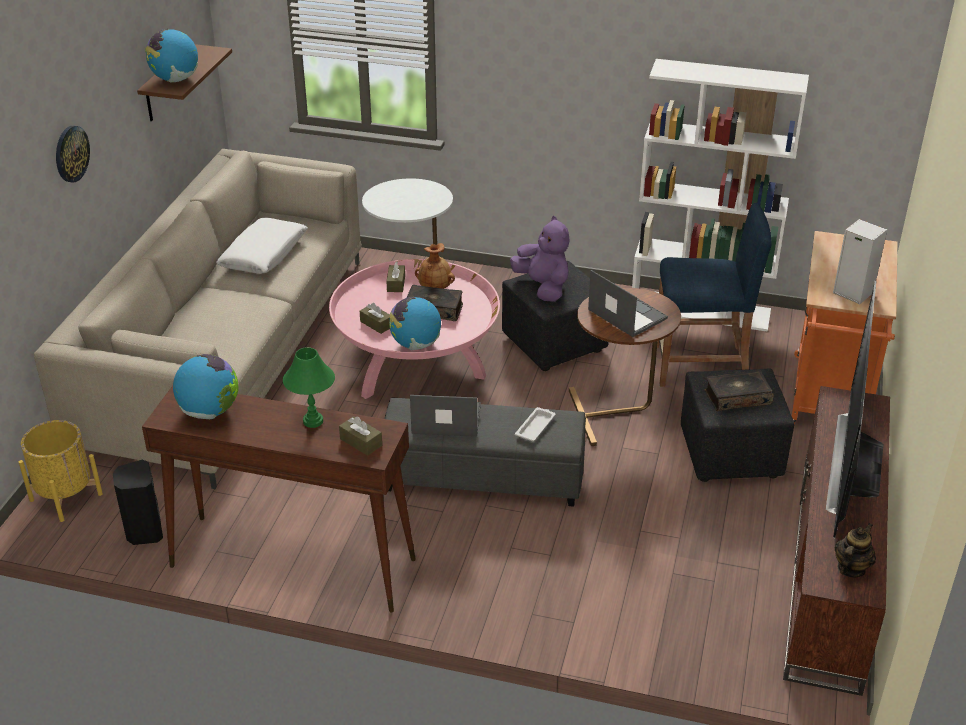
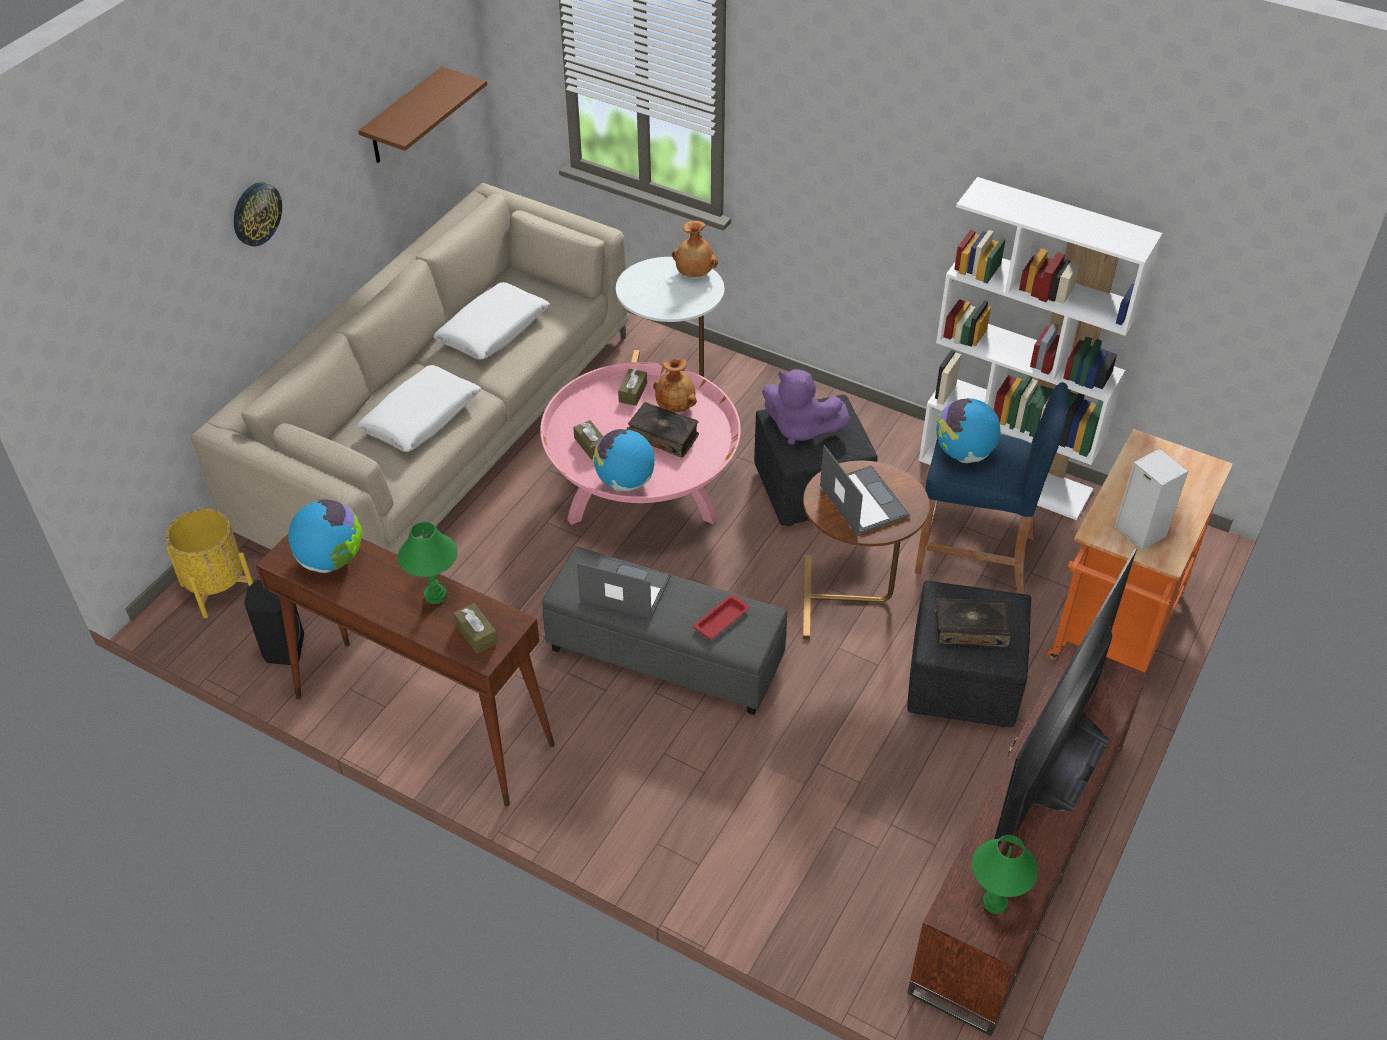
camera: 15 degrees right, 10 degrees up
globe [145,29,198,82] -> globe moved to [936,398,1001,463]
purple plush toy [510,216,570,302] -> purple plush toy turned 135 degrees clockwise [762,370,850,445]
white tray [515,407,555,441] -> red tray [693,595,749,640]
teapot [835,523,876,578] -> green table lamp [972,835,1038,914]
none -> white pillow [356,365,481,452]
none -> brown vase [672,221,718,277]

